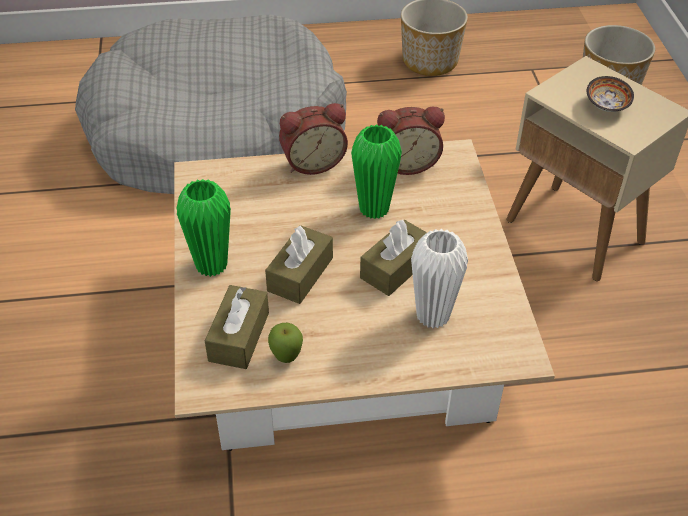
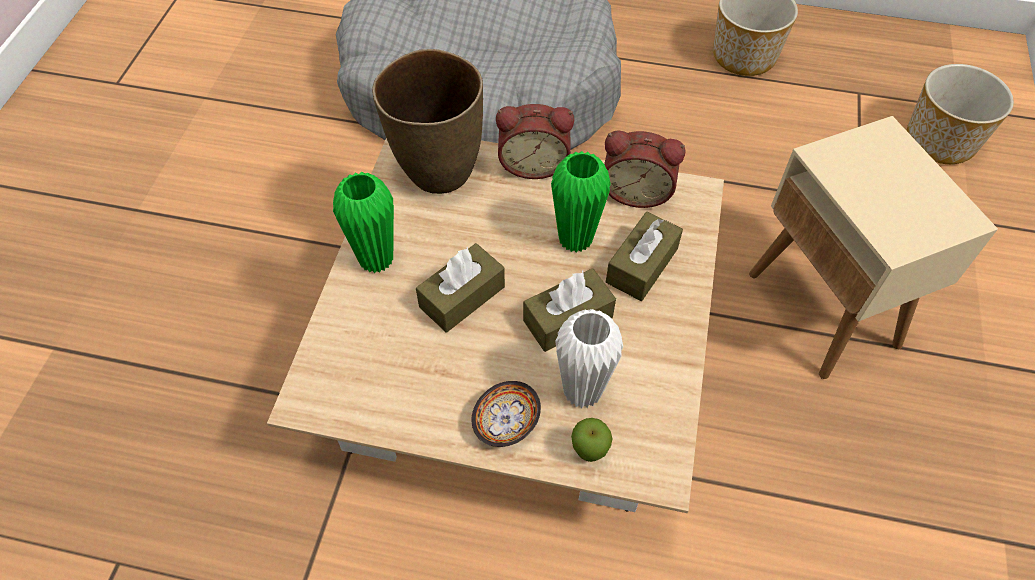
camera: 20 degrees right, 10 degrees up
brown tissue box [205,285,269,369] -> brown tissue box moved to [606,212,683,301]
apple [268,323,303,363] -> apple moved to [571,418,613,462]
bowl [587,76,634,112] -> bowl moved to [472,381,541,447]
none -> brown vase [372,49,483,194]

